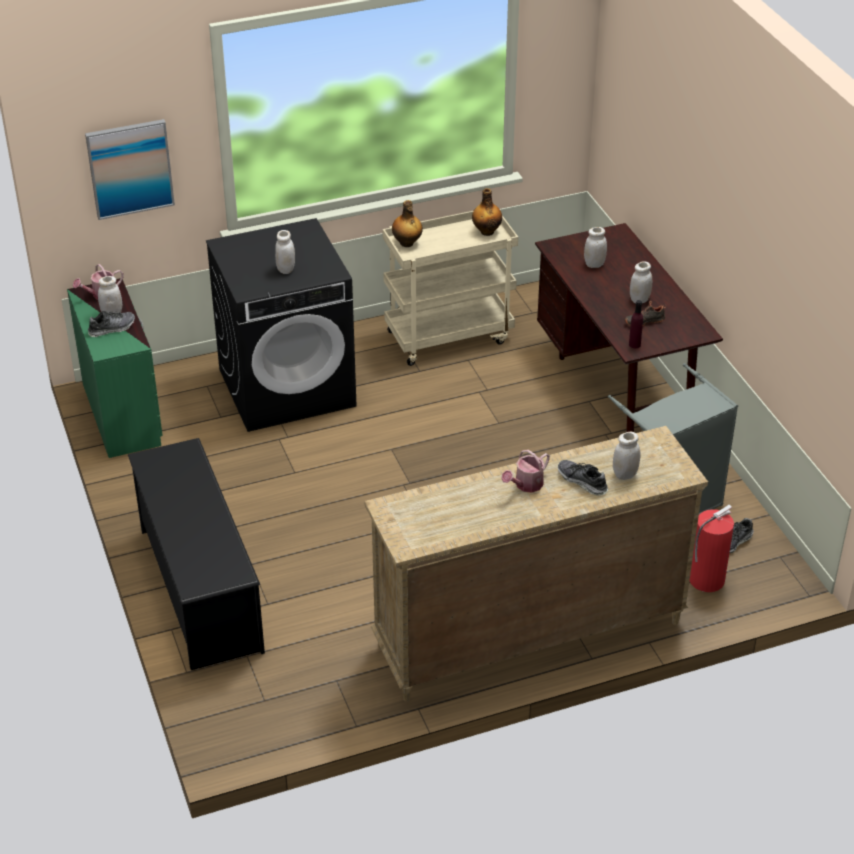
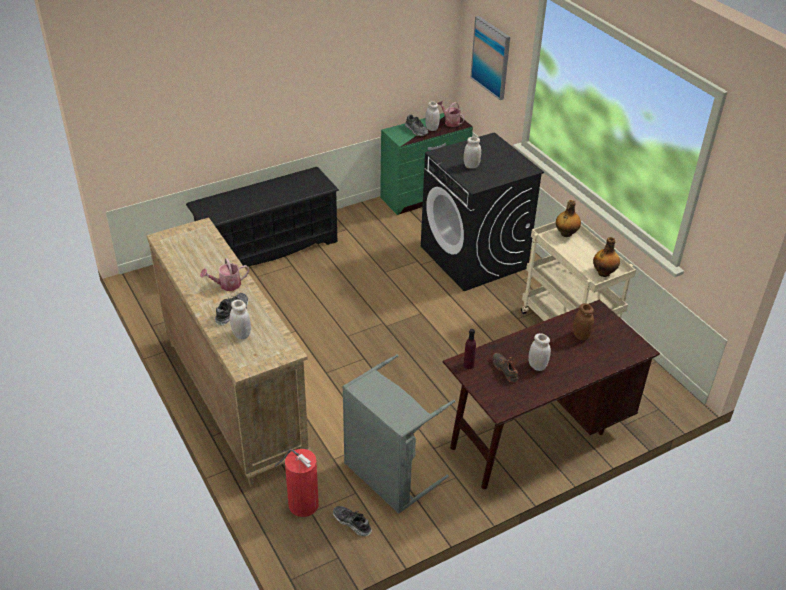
camera: 80 degrees right, 0 degrees up
watering can [501,450,550,493] -> watering can turned 60 degrees counterclockwise [200,258,249,291]
white jar [584,227,607,268] -> brown jar [573,303,594,341]

